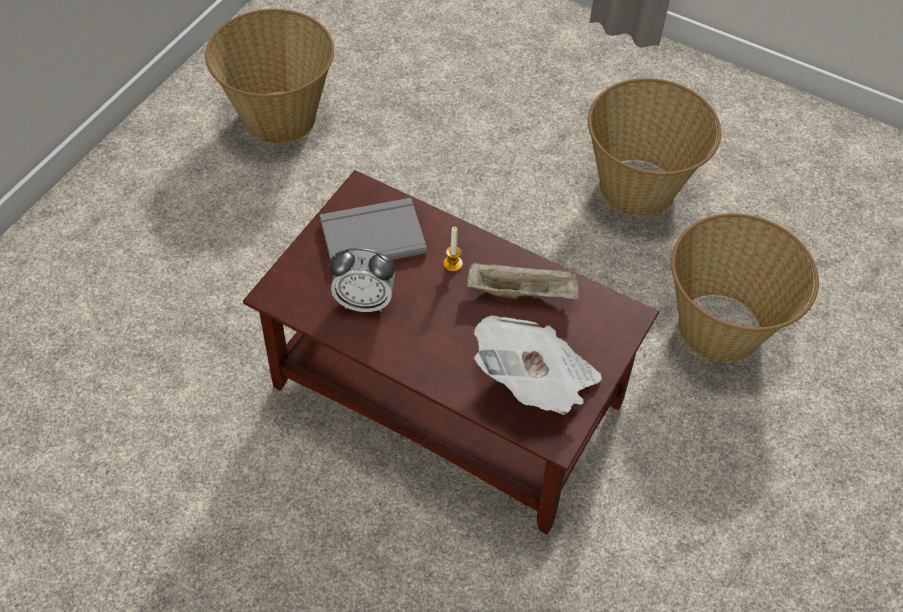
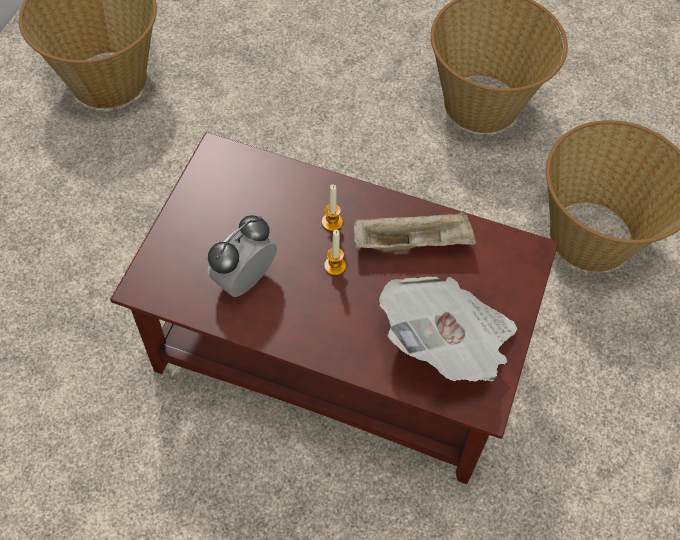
camera: 10 degrees left, 5 degrees up
grey book [320,198,427,260] -> none
alarm clock [329,248,395,312] -> alarm clock turned 135 degrees clockwise [207,215,277,297]
none -> candle [324,230,346,276]

